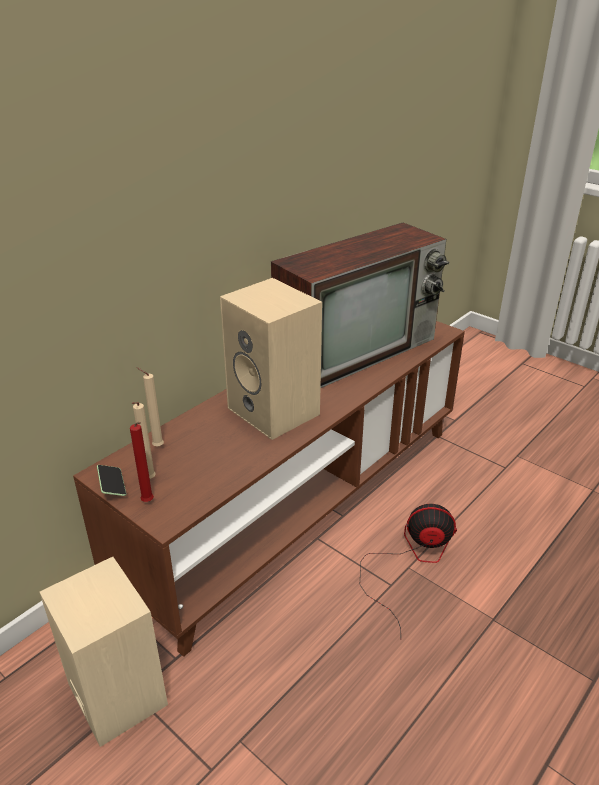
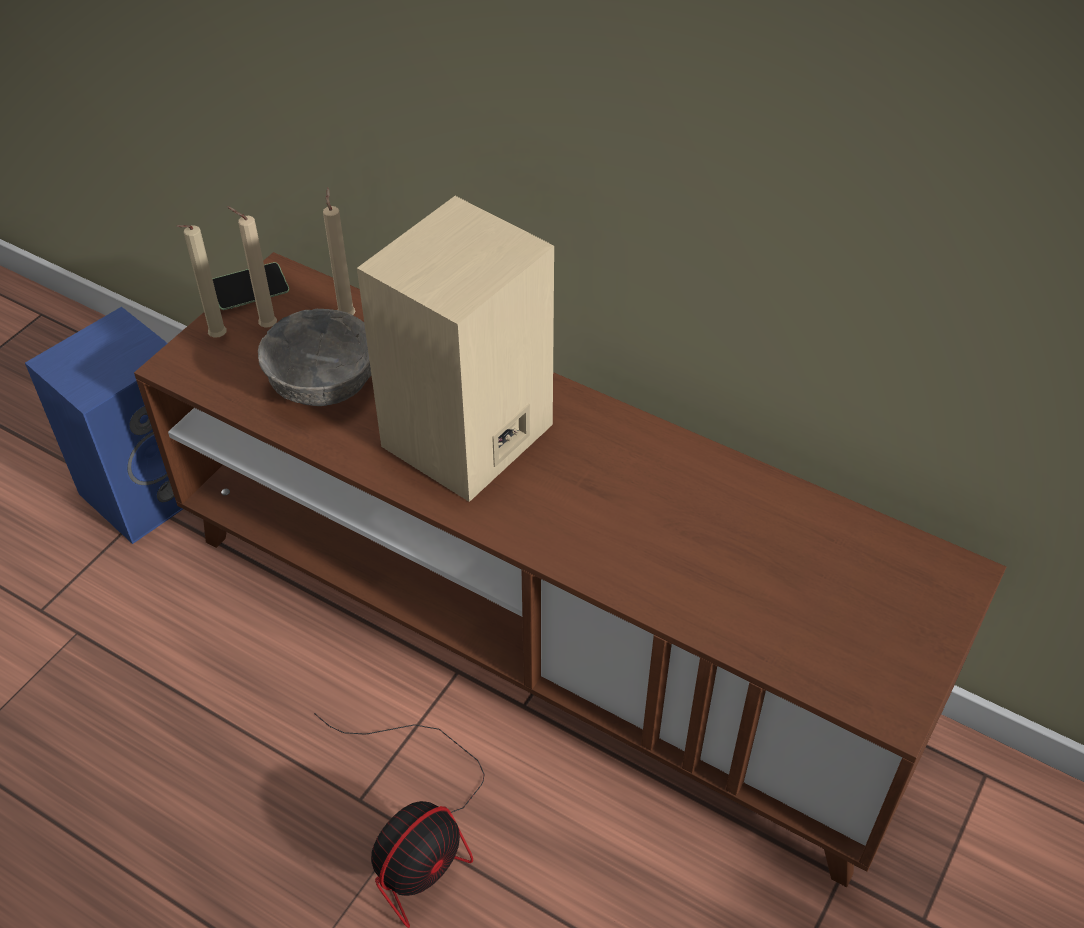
camera: 80 degrees right, 15 degrees up
beige speaker [40,557,168,747] -> blue speaker [25,307,183,544]
red candle [130,422,154,502] -> beige candle [176,225,227,338]
television [271,222,449,388] -> none
fan [360,504,457,633] -> fan turned 45 degrees clockwise [314,713,485,928]
none -> grey bowl [258,309,371,406]

